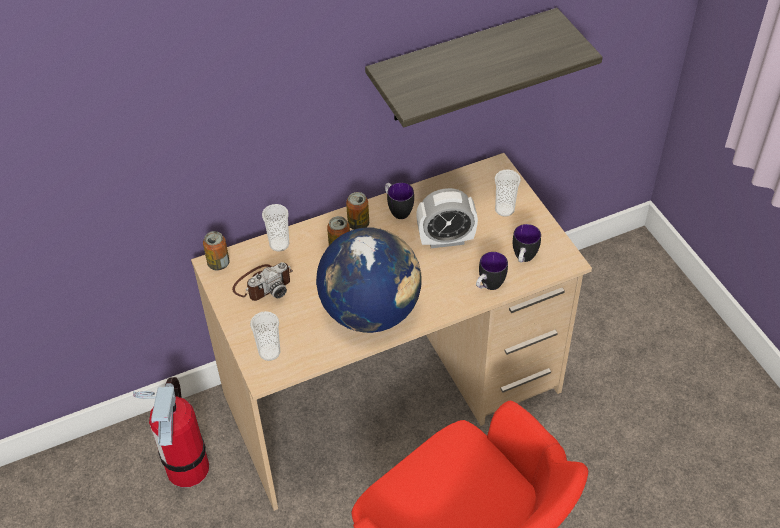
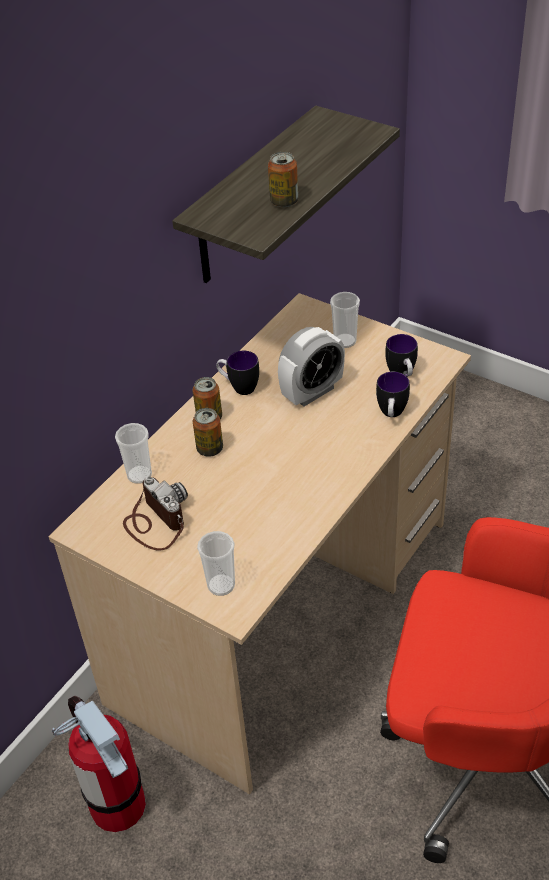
camera: 30 degrees left, 5 degrees down
can [203,231,230,270] -> can moved to [268,152,298,208]
camera [232,262,293,301] -> camera turned 60 degrees counterclockwise [123,477,188,551]
globe [316,228,421,333] -> none

